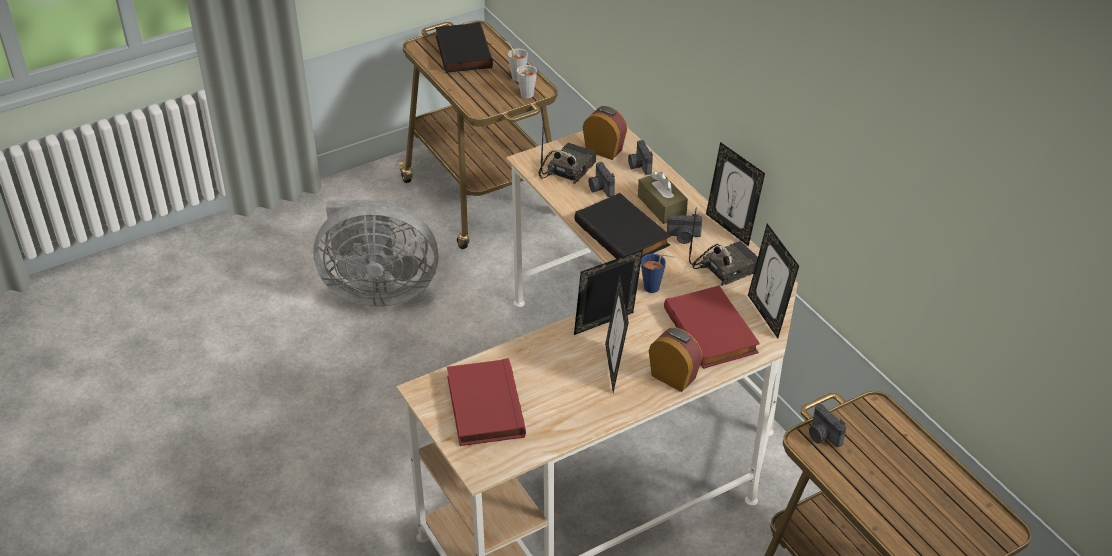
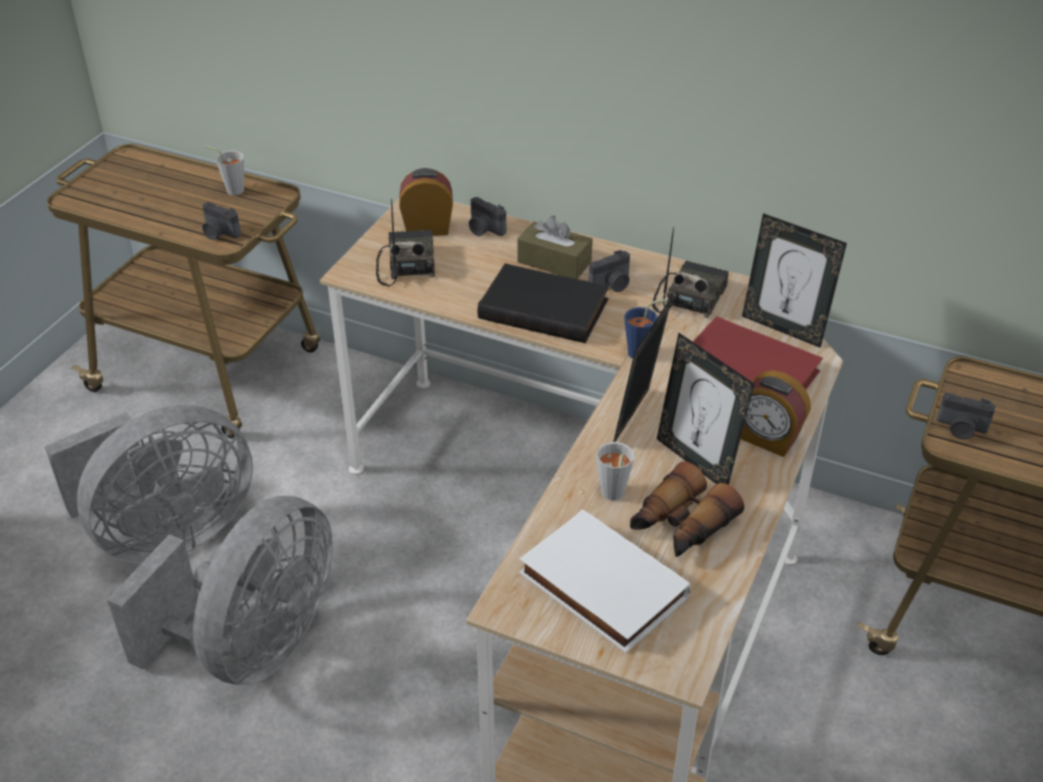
camera: 35 degrees left, 0 degrees up
black book [435,22,493,73] -> none
red book [447,358,526,446] -> white book [519,509,691,653]
grey cup [517,65,537,98] -> grey cup moved to [596,442,634,500]
camera [588,162,615,197] -> camera moved to [202,202,241,240]
alarm clock [649,327,703,392] -> alarm clock turned 150 degrees counterclockwise [741,370,811,457]
picture frame [706,142,765,246] -> none
none -> grey fan [107,496,333,686]
none -> binoculars [630,461,744,557]

